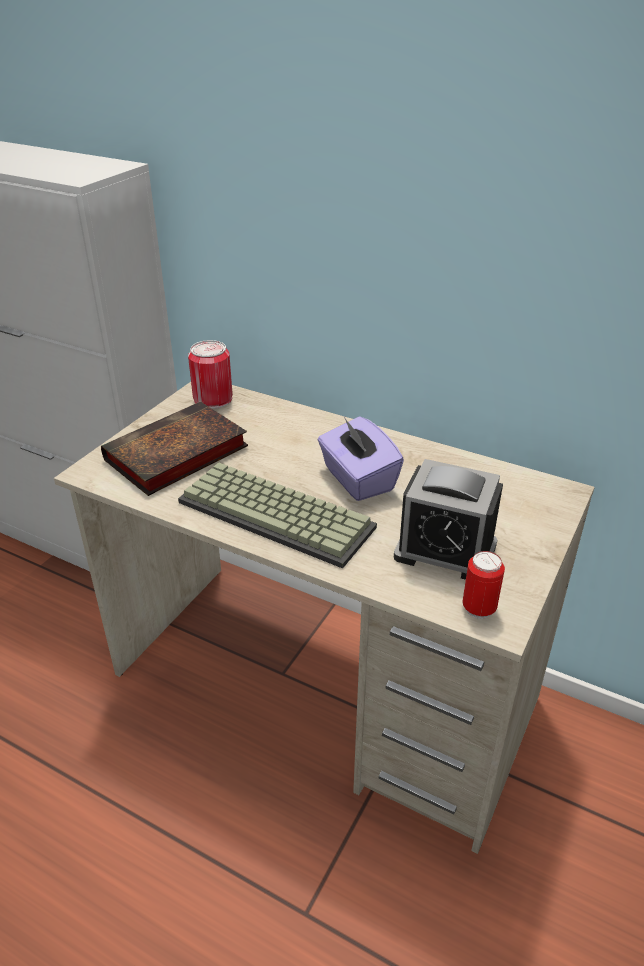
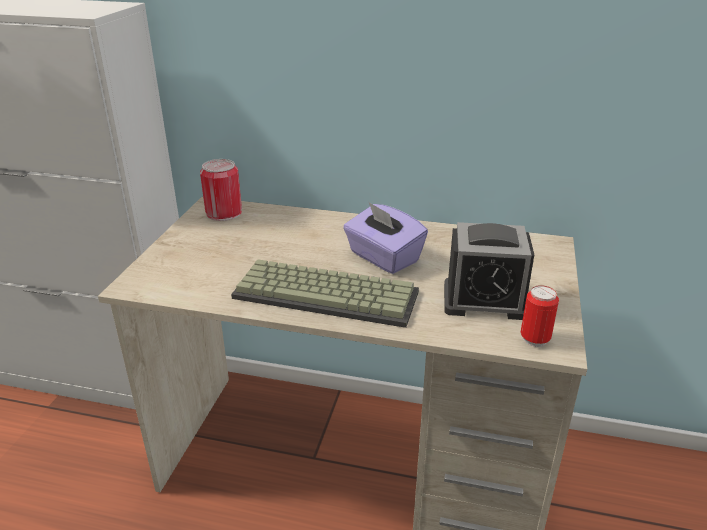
camera: 15 degrees left, 5 degrees down
book [101,401,248,496] -> none

